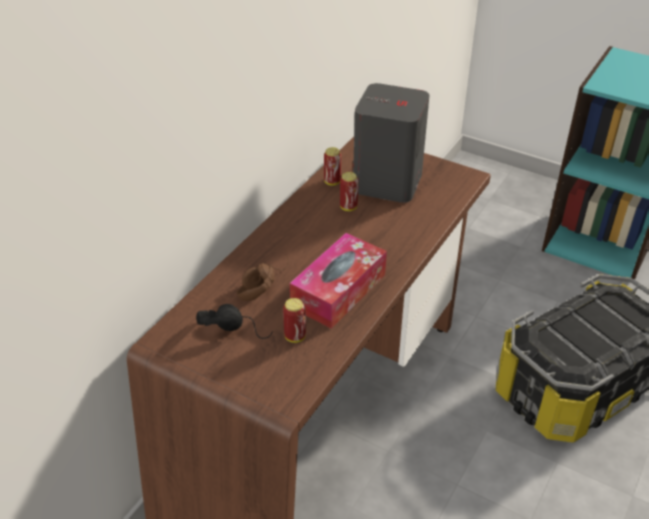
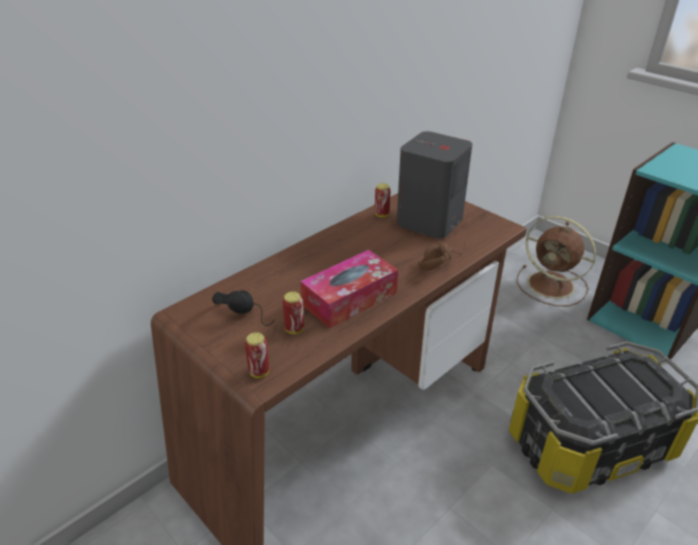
camera: 15 degrees right, 5 degrees down
brown headphones [236,256,288,301] -> brown headphones moved to [418,242,465,270]
can [340,172,358,211] -> can moved to [245,332,269,378]
none -> brown fan [517,216,596,306]

